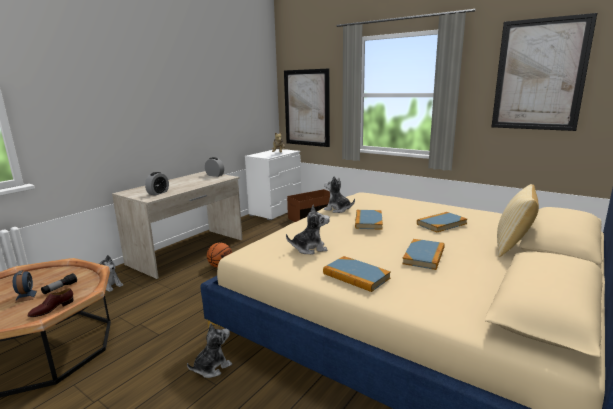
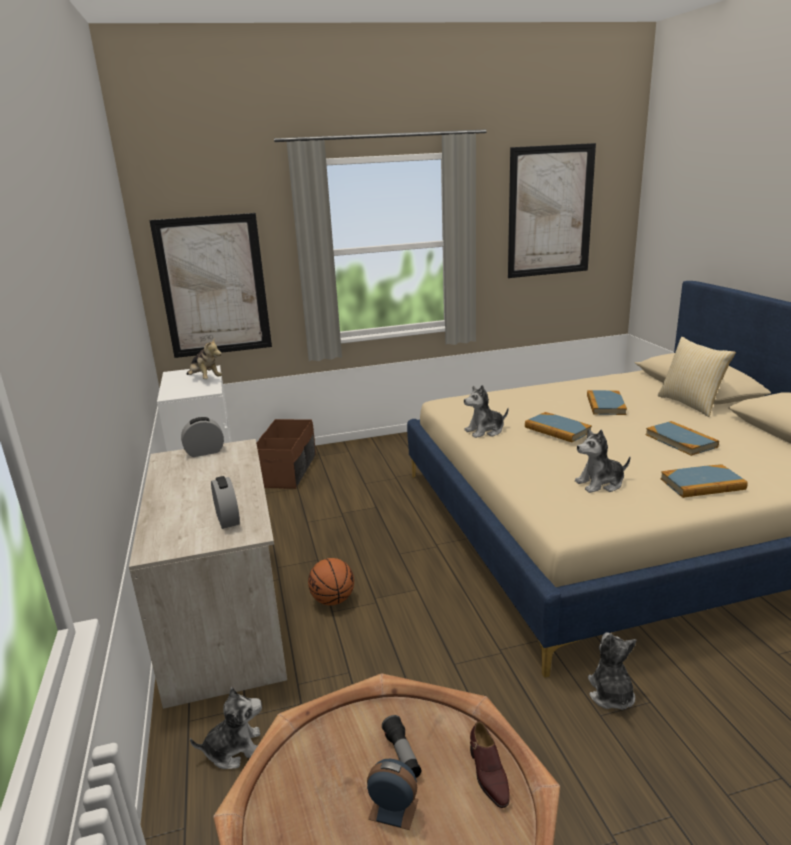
camera: 50 degrees left, 5 degrees up
plush toy [286,205,330,254] -> plush toy turned 135 degrees counterclockwise [575,429,631,493]

